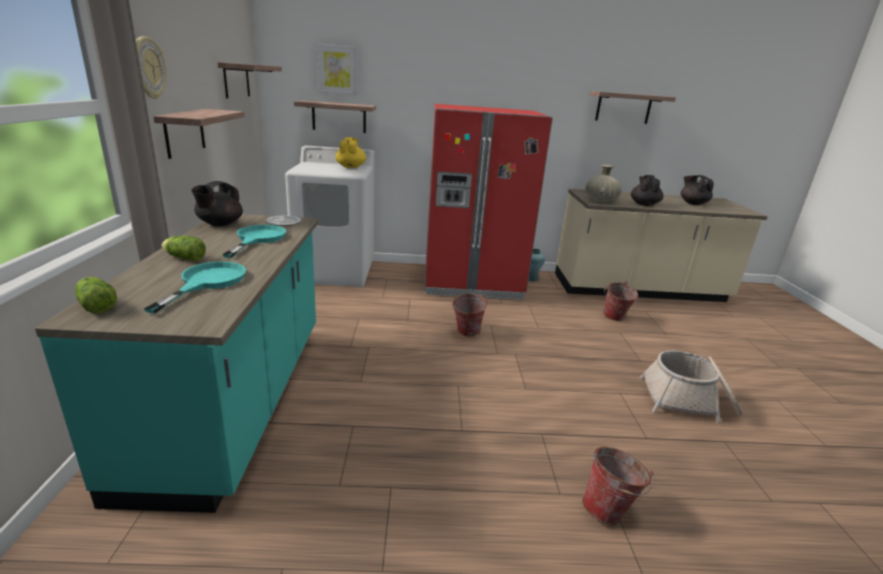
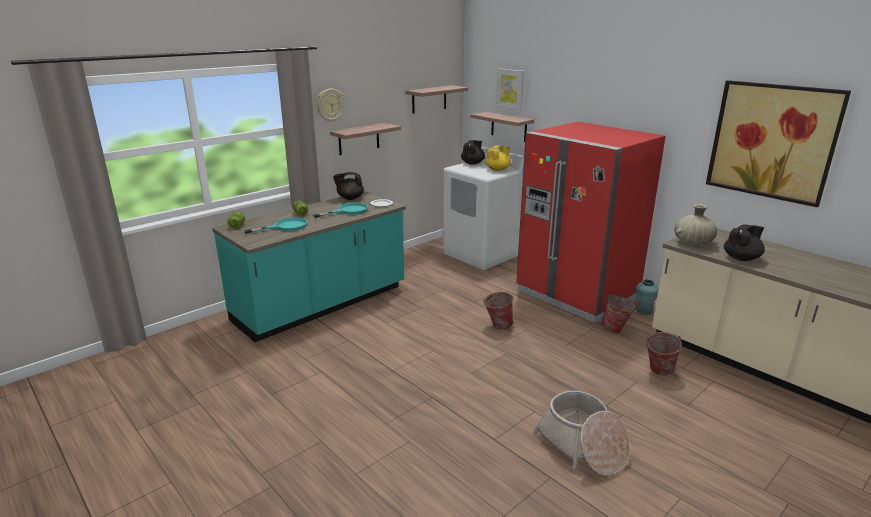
camera: 50 degrees right, 0 degrees up
bucket [582,446,654,525] -> bucket moved to [601,293,636,333]
shelf [590,91,676,124] -> picture [706,80,851,207]
black teapot [681,175,714,205] -> black teapot moved to [461,140,485,165]

